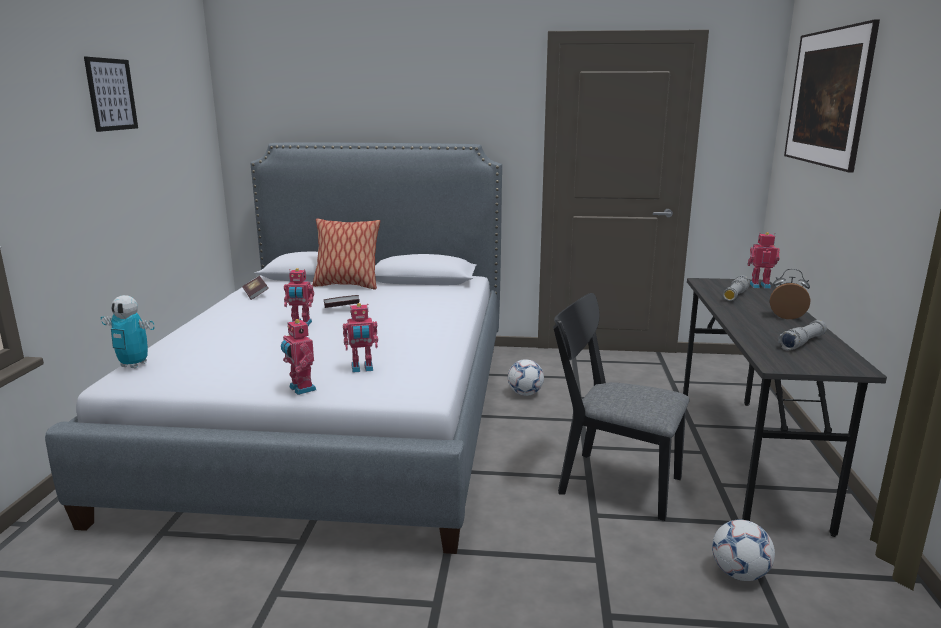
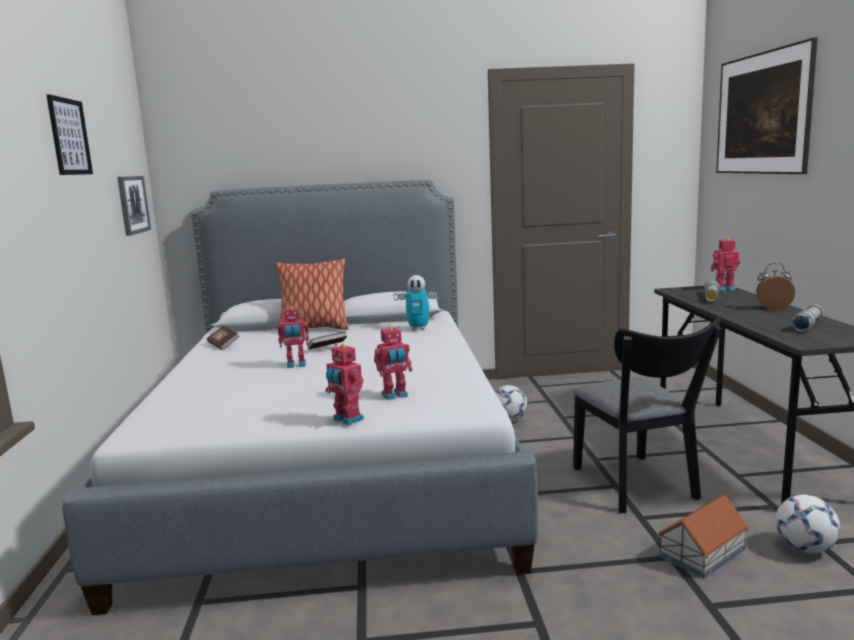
camera: 10 degrees left, 5 degrees down
toy robot [101,295,155,368] -> toy robot moved to [394,275,441,330]
black chair [553,293,690,521] -> black chair turned 120 degrees counterclockwise [573,317,721,513]
none -> picture [117,176,151,236]
none -> toy house [657,495,749,578]

